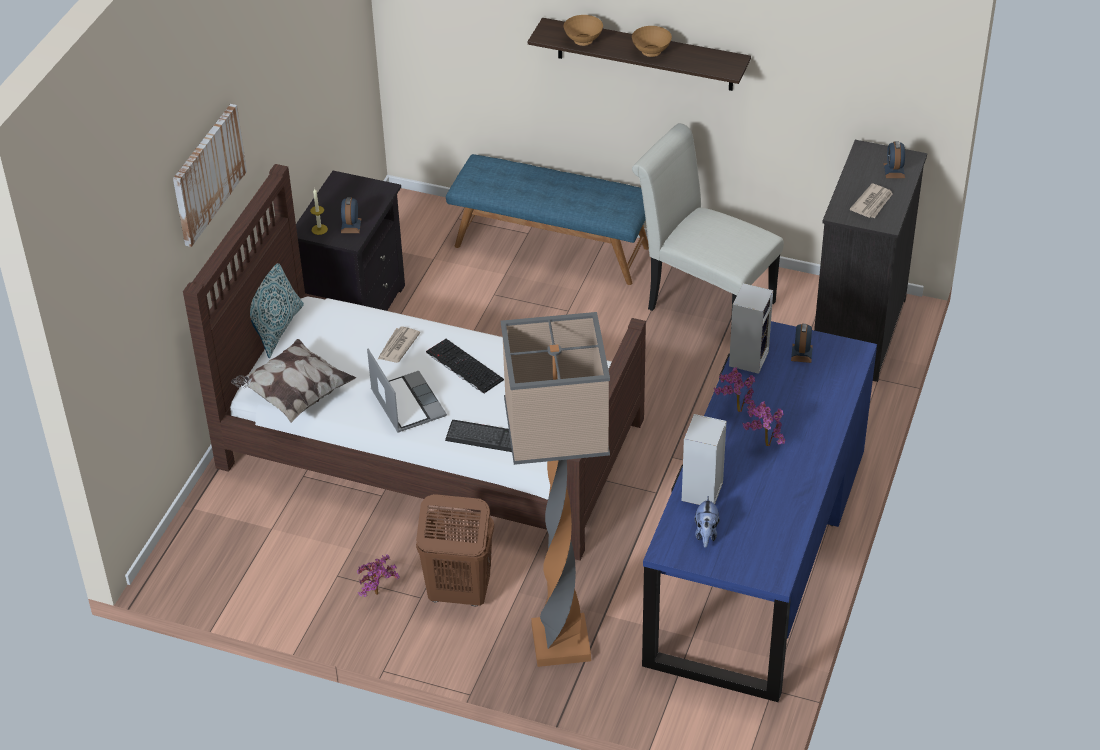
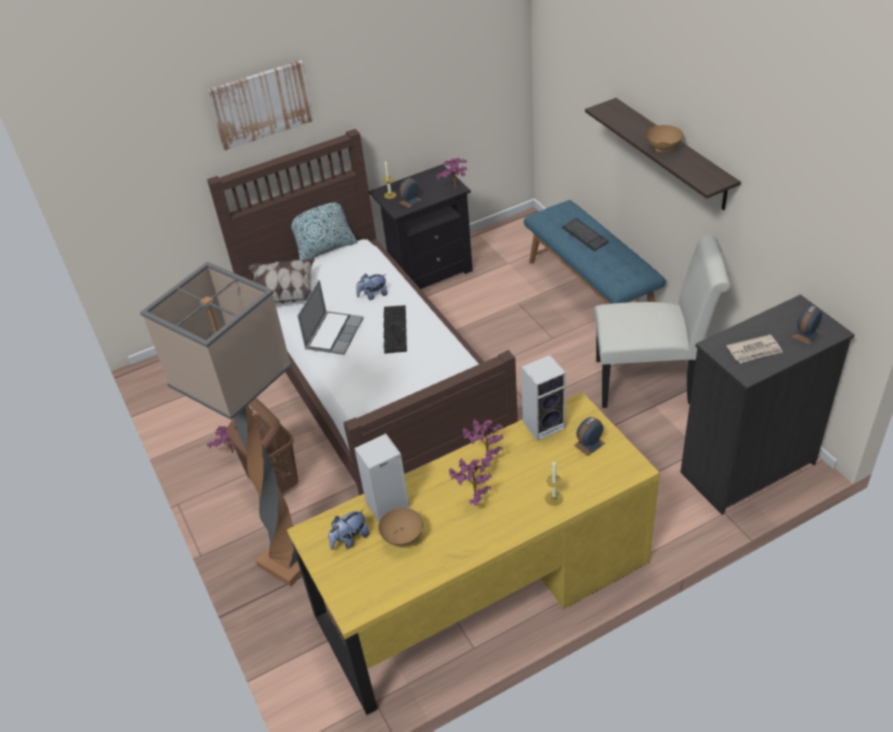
camera: 45 degrees right, 0 degrees up
newspaper [378,326,420,363] -> plush toy [356,274,388,300]
keyboard [445,420,512,452] -> keyboard moved to [562,218,608,251]
brown bowl [564,15,603,46] -> brown bowl moved to [378,508,423,546]
white chair [632,123,784,340] -> white chair turned 105 degrees clockwise [594,235,731,408]
blue desk [642,321,877,702] -> yellow desk [287,392,660,715]
none -> potted plant [436,158,467,188]
none -> candle [545,461,563,506]

